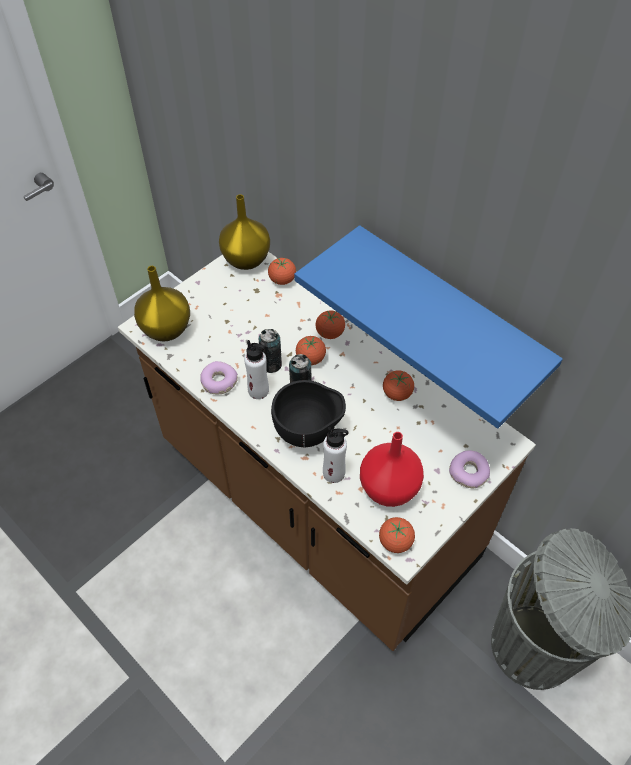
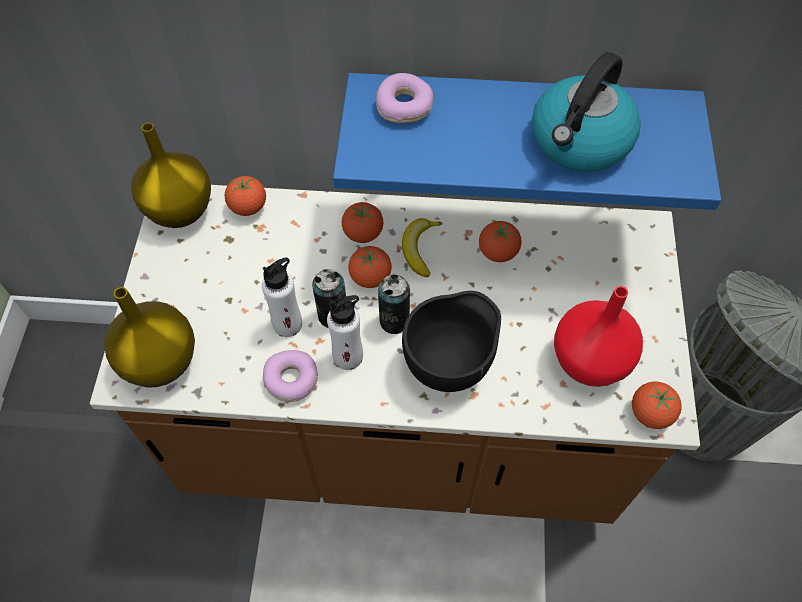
camera: 40 degrees left, 5 degrees up
white bottle [323,427,349,483] -> white bottle moved to [262,258,302,337]
donut [449,450,490,488] -> donut moved to [375,73,433,123]
none -> banana [402,218,443,277]
none -> kettle [532,52,641,172]

